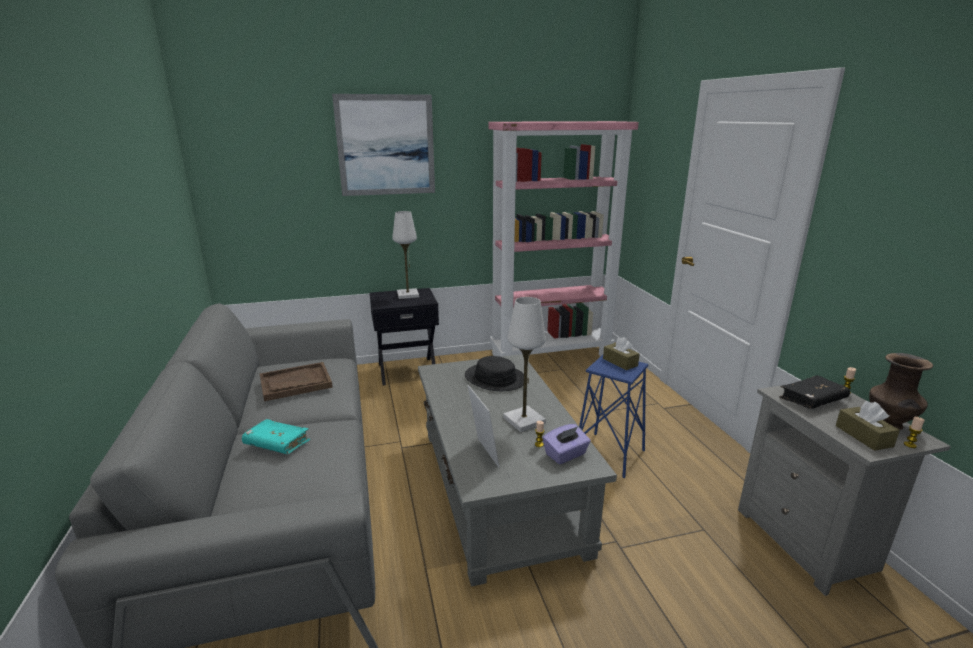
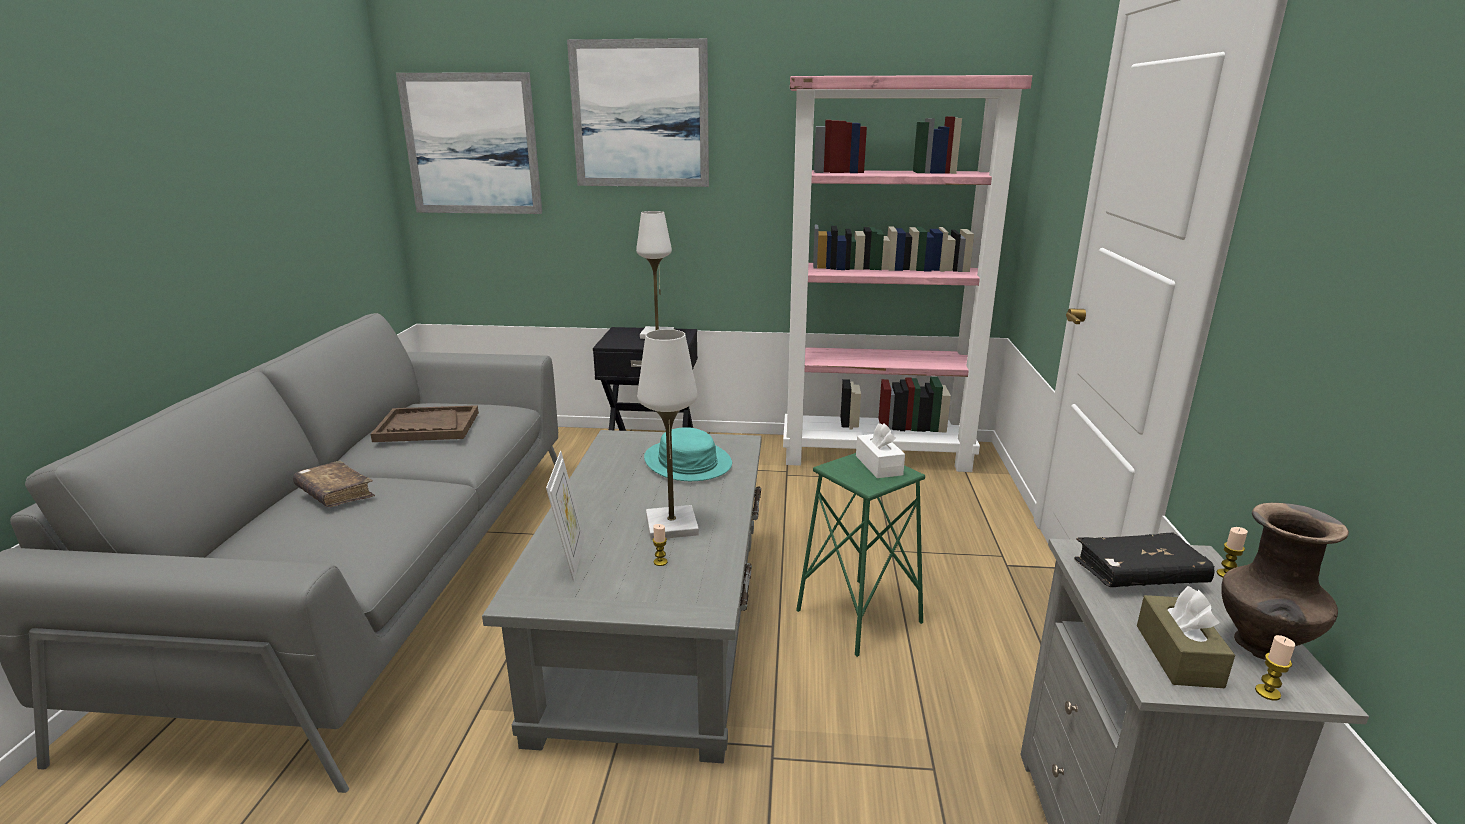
camera: 20 degrees right, 0 degrees up
turquoise book [242,419,310,454] -> brown book [293,461,375,507]
black hat [465,356,524,391] -> turquoise hat [644,427,732,481]
purple tissue box [543,424,591,464] -> none
blue stool [579,355,648,478] -> green stool [796,453,925,657]
brown tissue box [603,337,640,370] -> white tissue box [856,423,905,478]
none -> picture [396,72,542,214]

